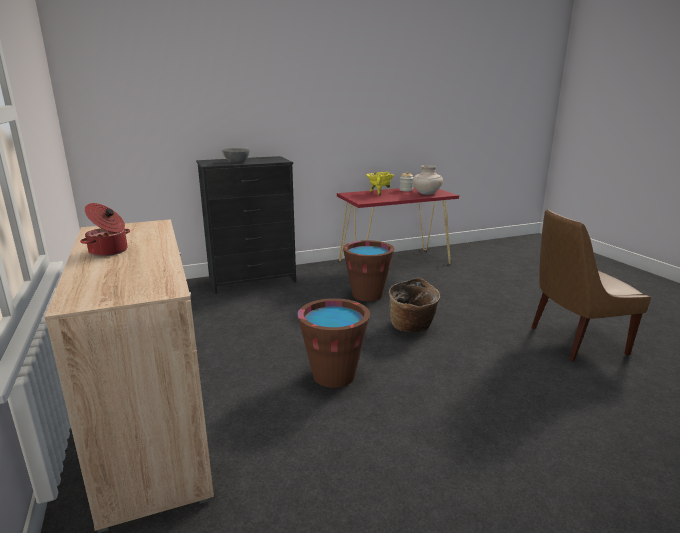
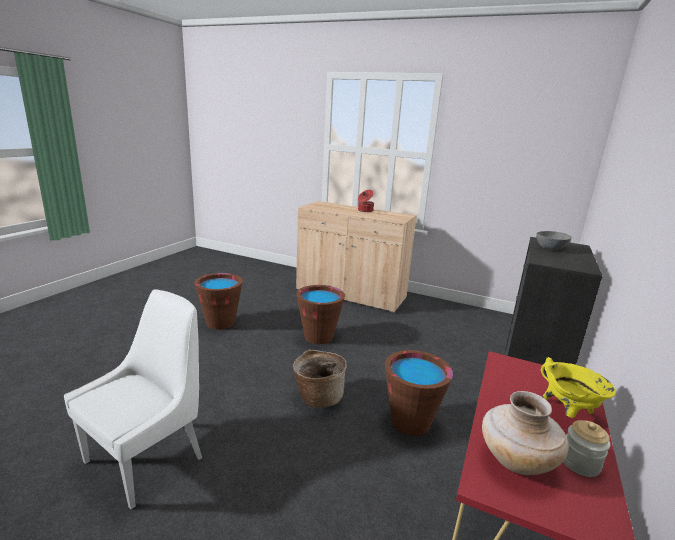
camera: 135 degrees right, 0 degrees up
brown chair [531,209,651,361] -> white chair [64,289,202,509]
none -> brown bucket [194,273,243,330]

